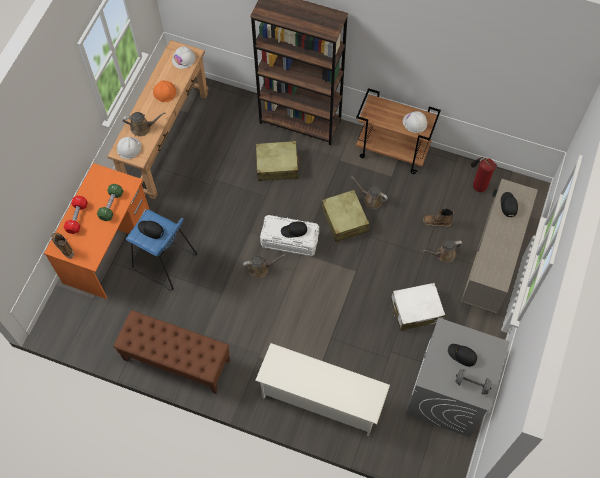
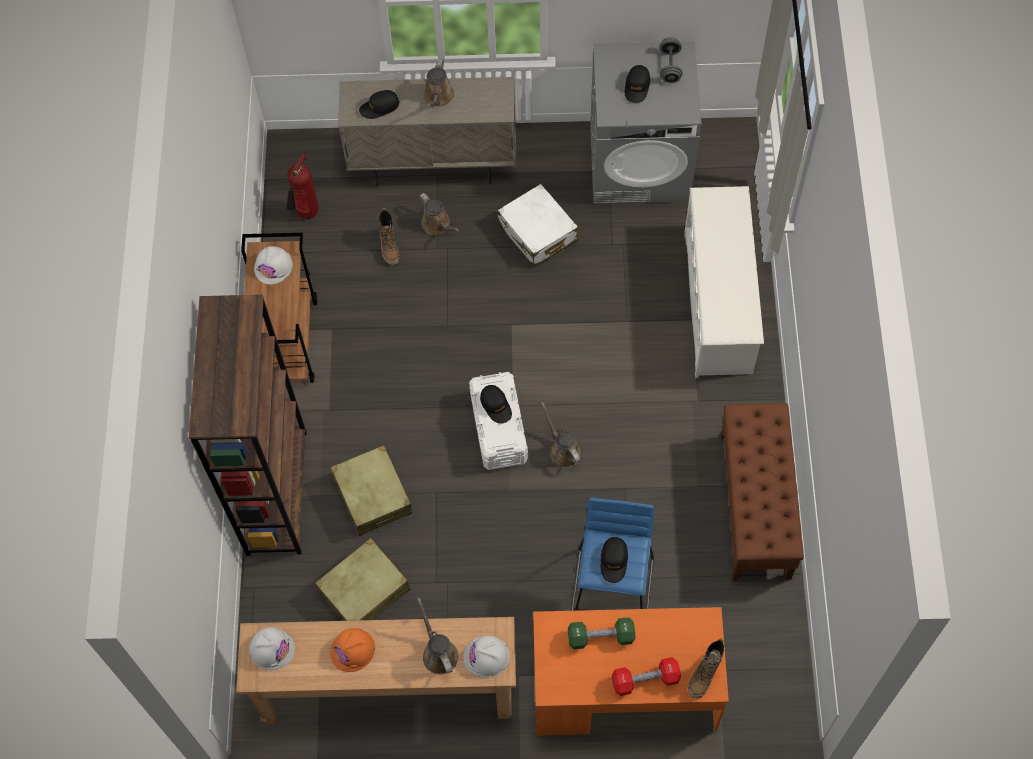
camera: 110 degrees left, 0 degrees up
beige suitcase [322,190,369,242] -> beige suitcase moved to [315,538,410,621]
brown watering can [351,176,388,209] -> brown watering can moved to [424,59,454,107]

